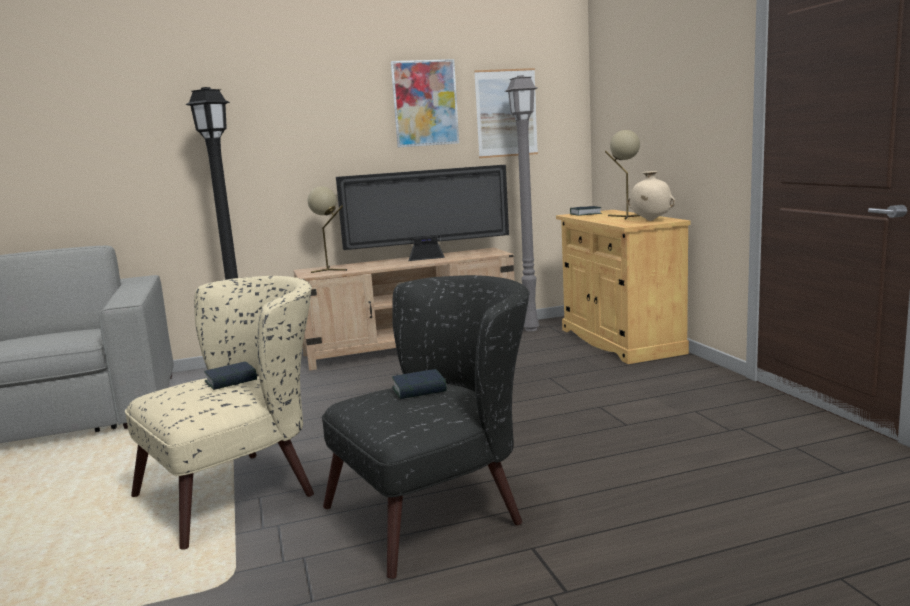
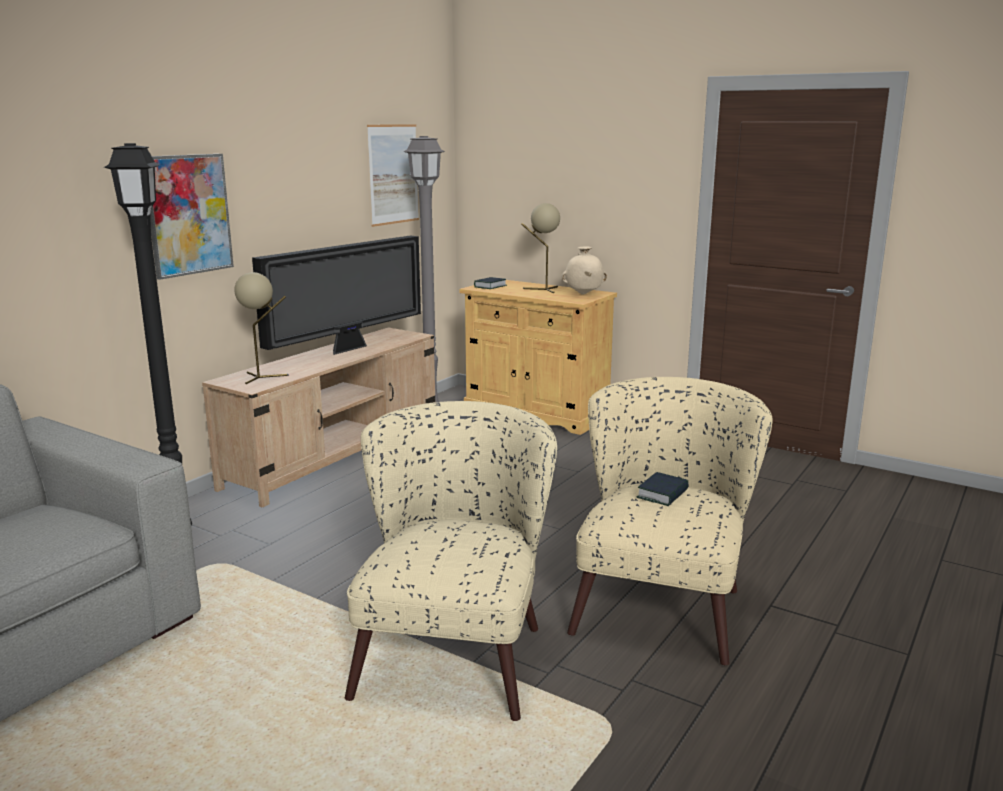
camera: 40 degrees left, 5 degrees up
book [204,361,257,390] -> none
black armchair [322,275,530,579] -> beige armchair [567,377,773,666]
picture [391,59,459,147] -> picture moved to [150,154,234,280]

